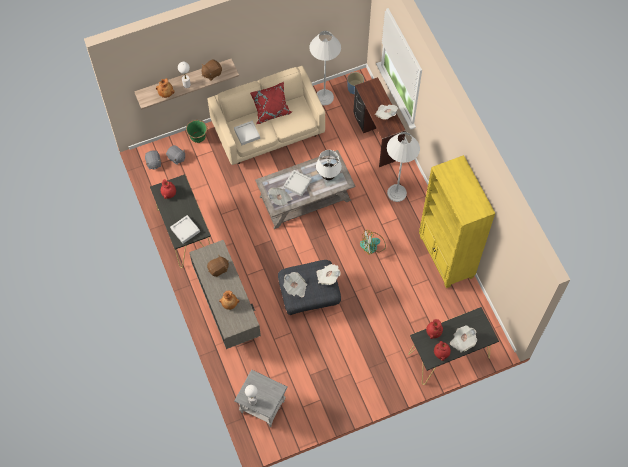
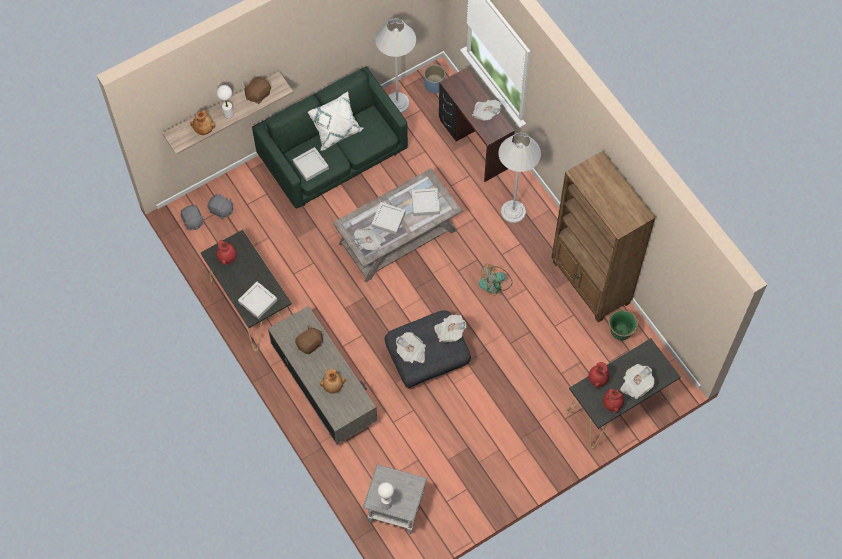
camera: 10 degrees left, 0 degrees up
green planter [186,120,207,143] -> green planter moved to [609,310,638,340]
beige sofa [207,65,325,165] -> green sofa [252,66,408,208]
red pillow [250,82,292,124] -> white pillow [308,91,363,151]
white table lamp [316,150,342,180] -> grey tray [411,188,440,216]
yellow bookcase [419,155,495,288] -> brown bookcase [551,151,656,322]

